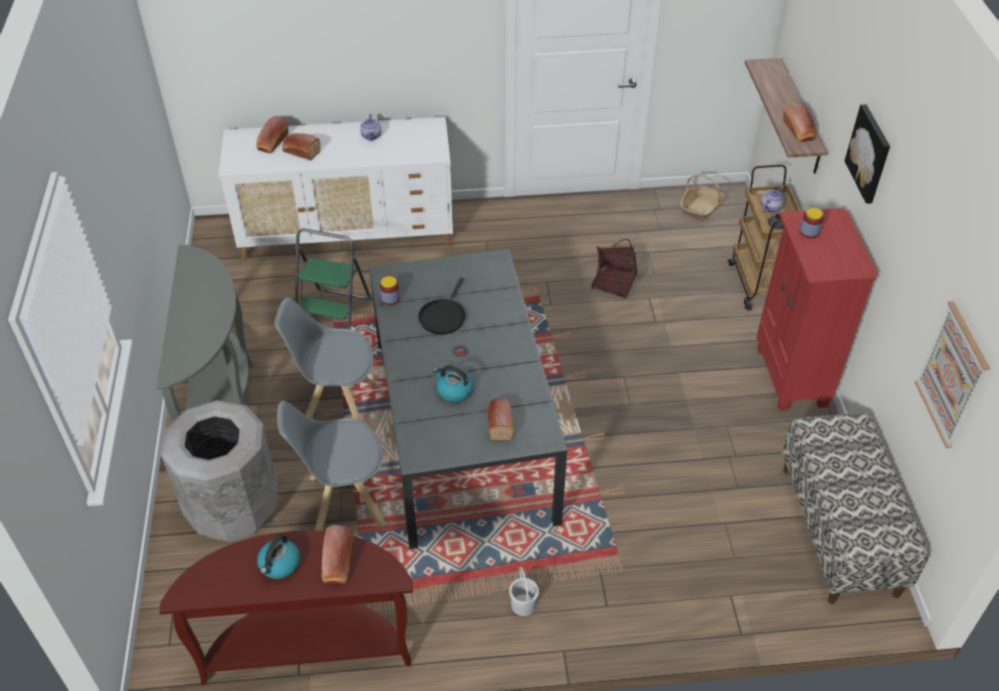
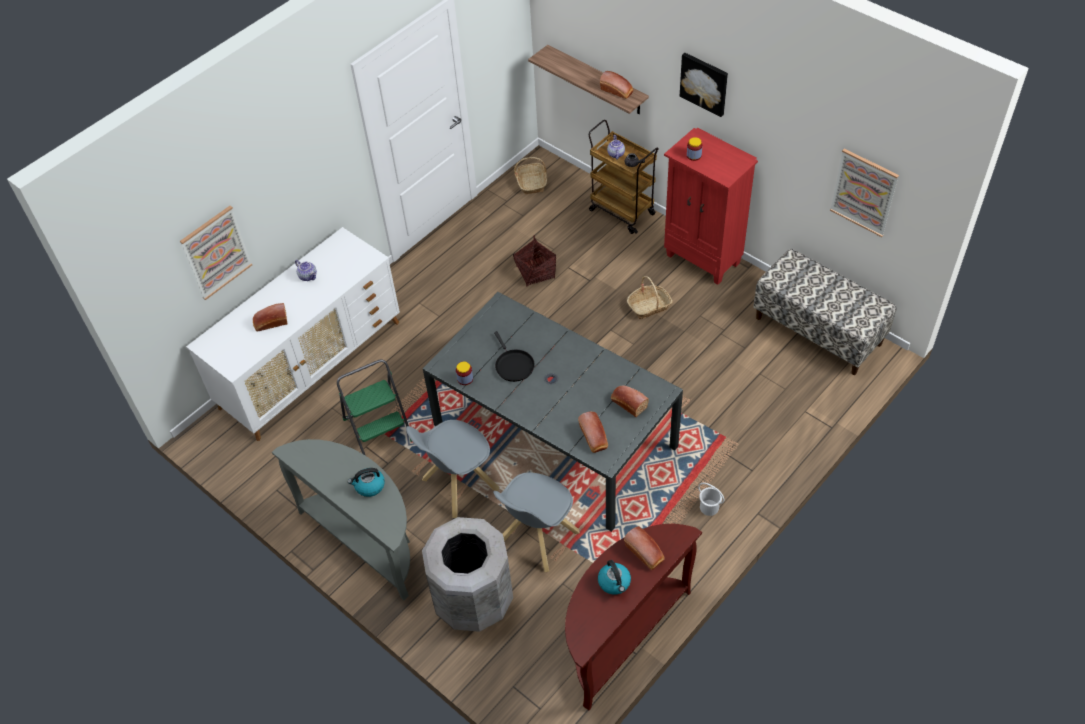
camera: 40 degrees left, 5 degrees up
bread [257,116,289,153] -> bread moved to [578,412,608,453]
kettle [433,365,473,402] -> kettle moved to [348,468,385,497]
none -> picture [180,206,252,300]
none -> basket [627,276,673,319]

